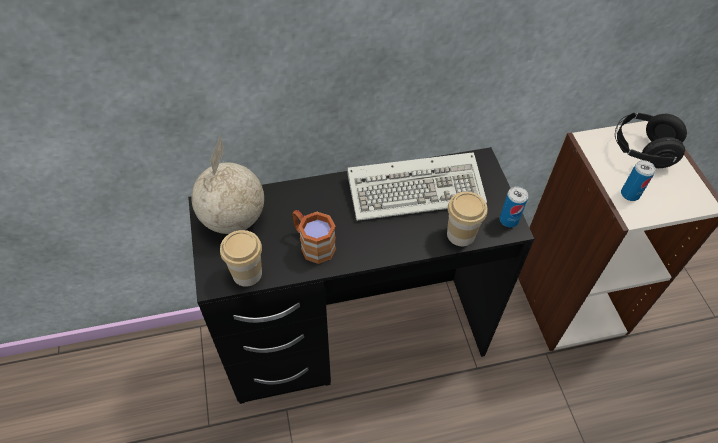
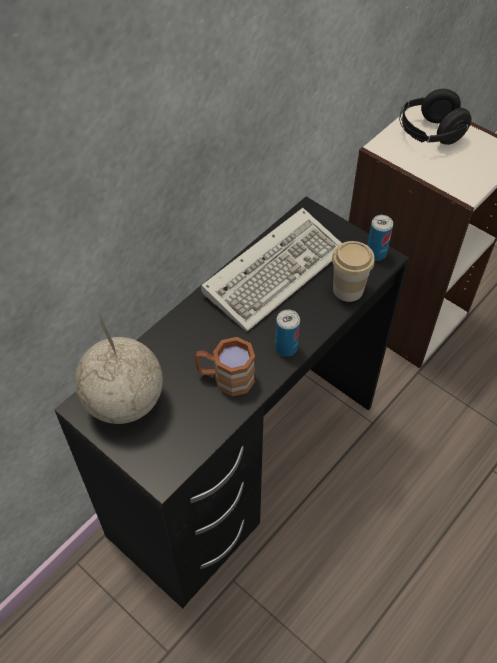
camera: 35 degrees left, 0 degrees up
cup [220,230,262,287] -> none
can [621,160,656,201] -> can moved to [275,310,300,357]

